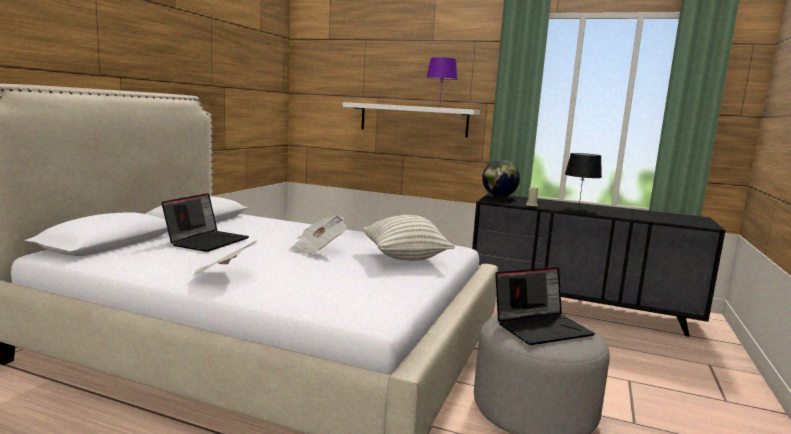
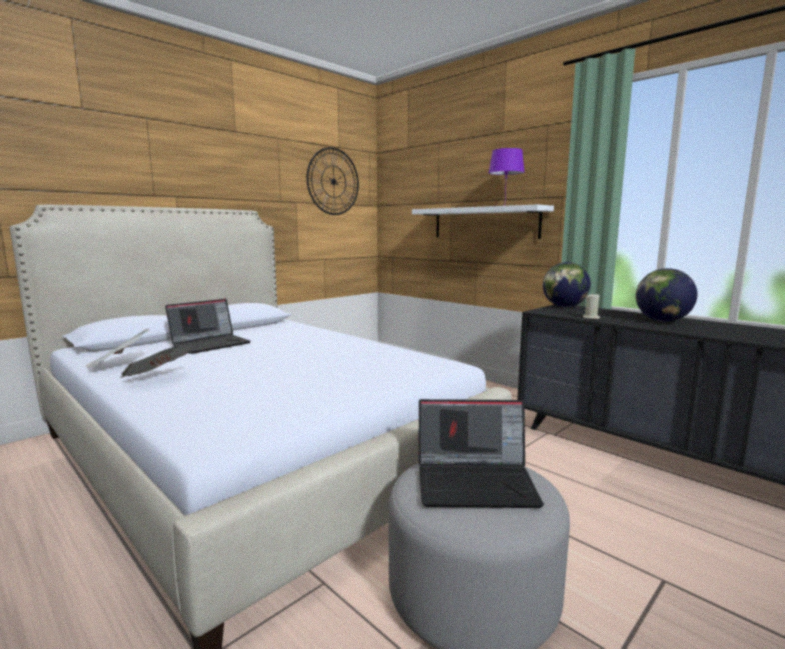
camera: 25 degrees right, 0 degrees up
newspaper [289,216,347,254] -> newspaper moved to [86,329,149,369]
pillow [362,215,455,261] -> none
black table lamp [565,153,602,205] -> globe [636,268,697,322]
none -> wall clock [307,147,359,215]

